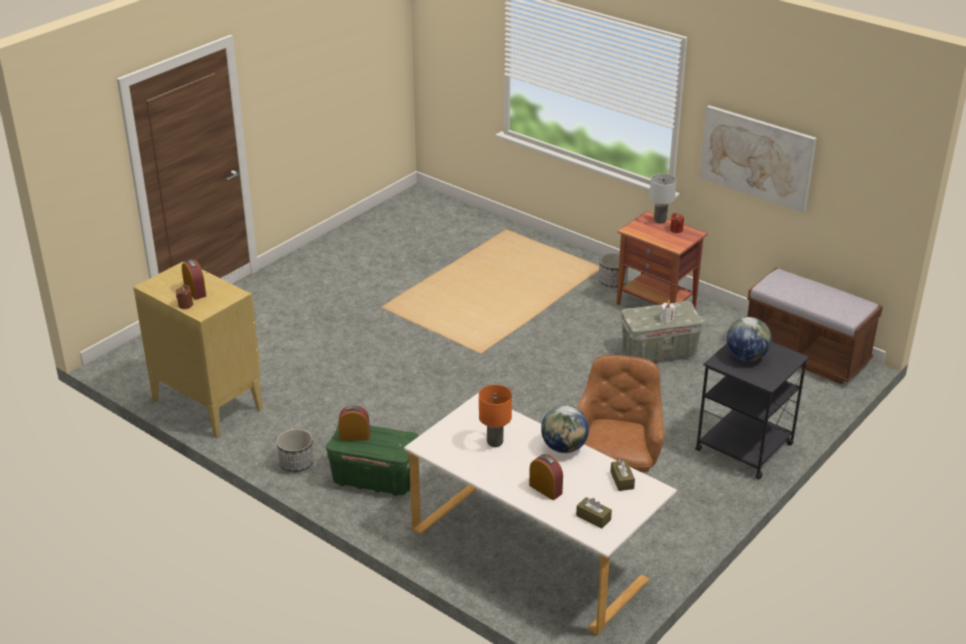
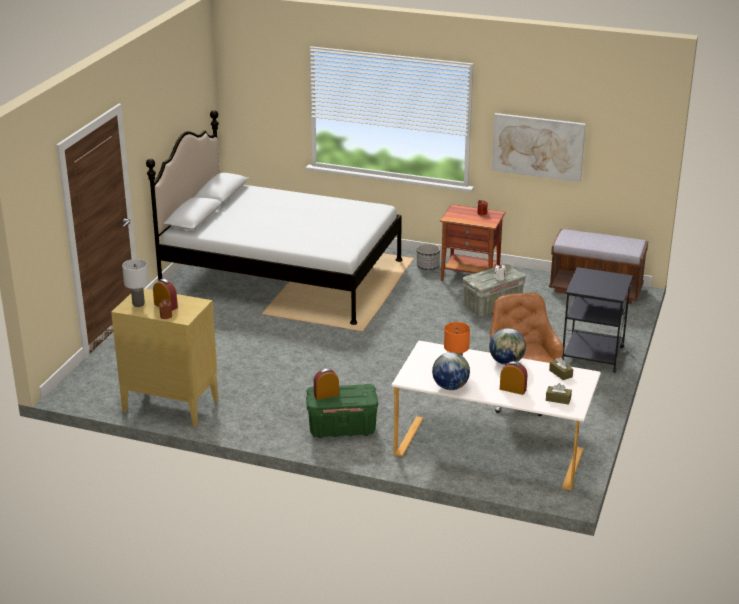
camera: 20 degrees left, 5 degrees down
planter [276,429,314,472] -> none
white table lamp [649,173,677,224] -> white table lamp moved to [122,259,149,307]
globe [727,317,772,361] -> globe moved to [432,352,470,390]
none -> white bed [146,110,402,325]

